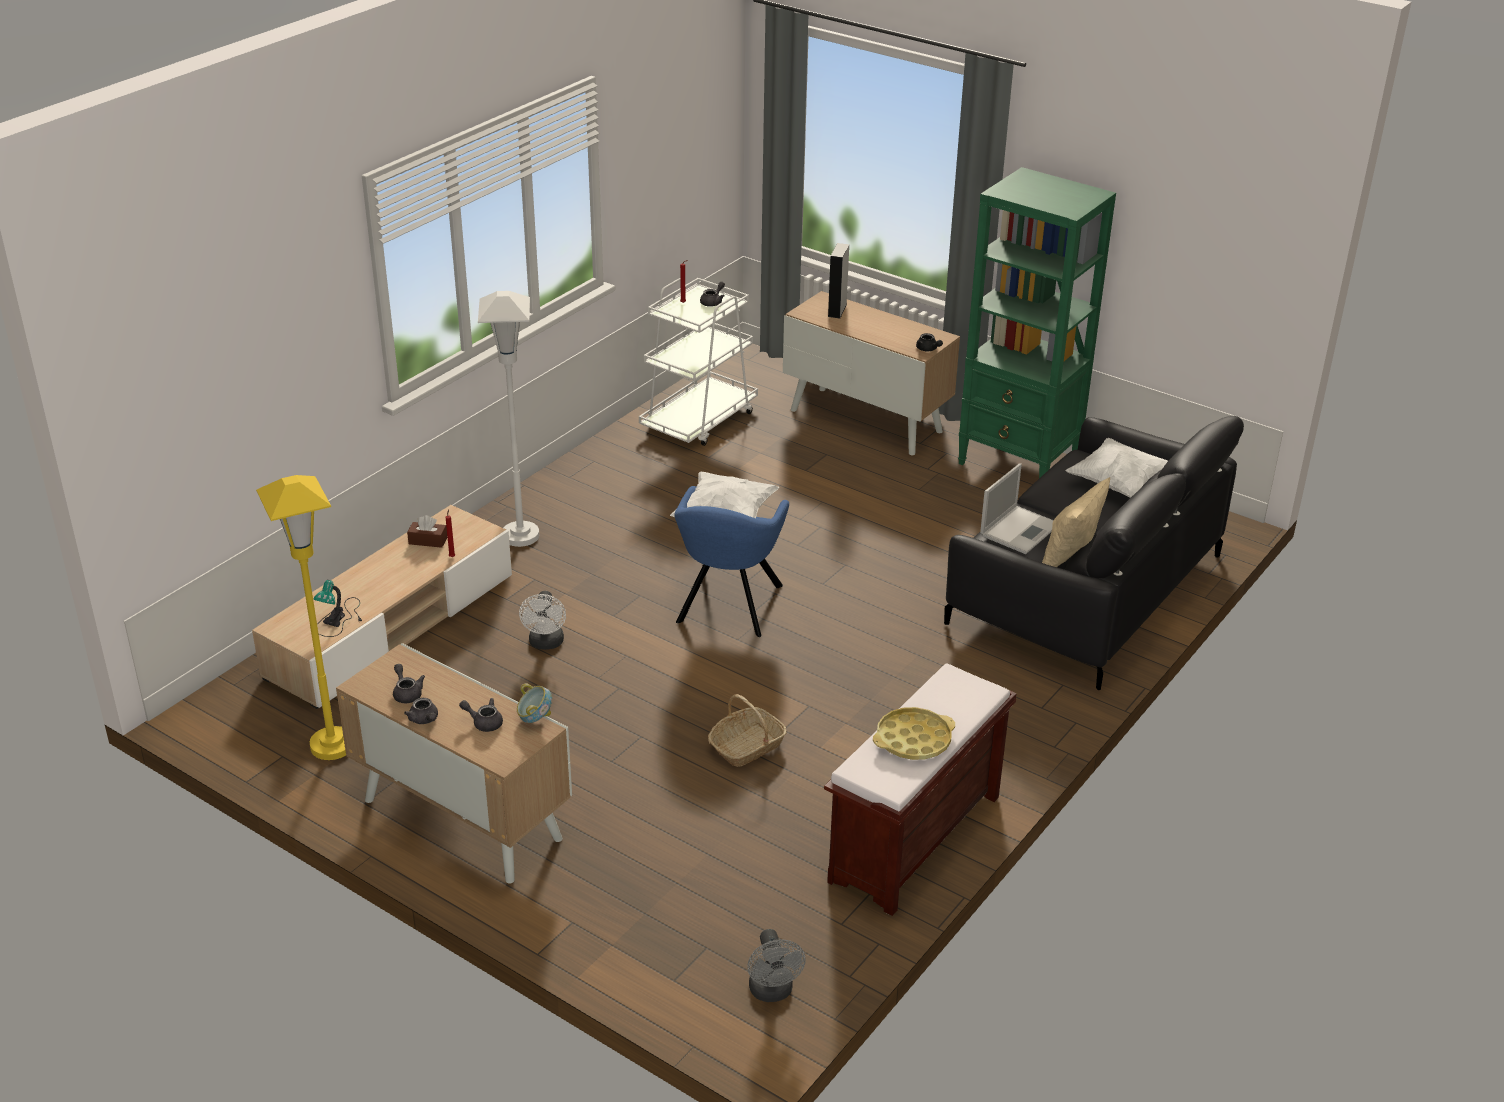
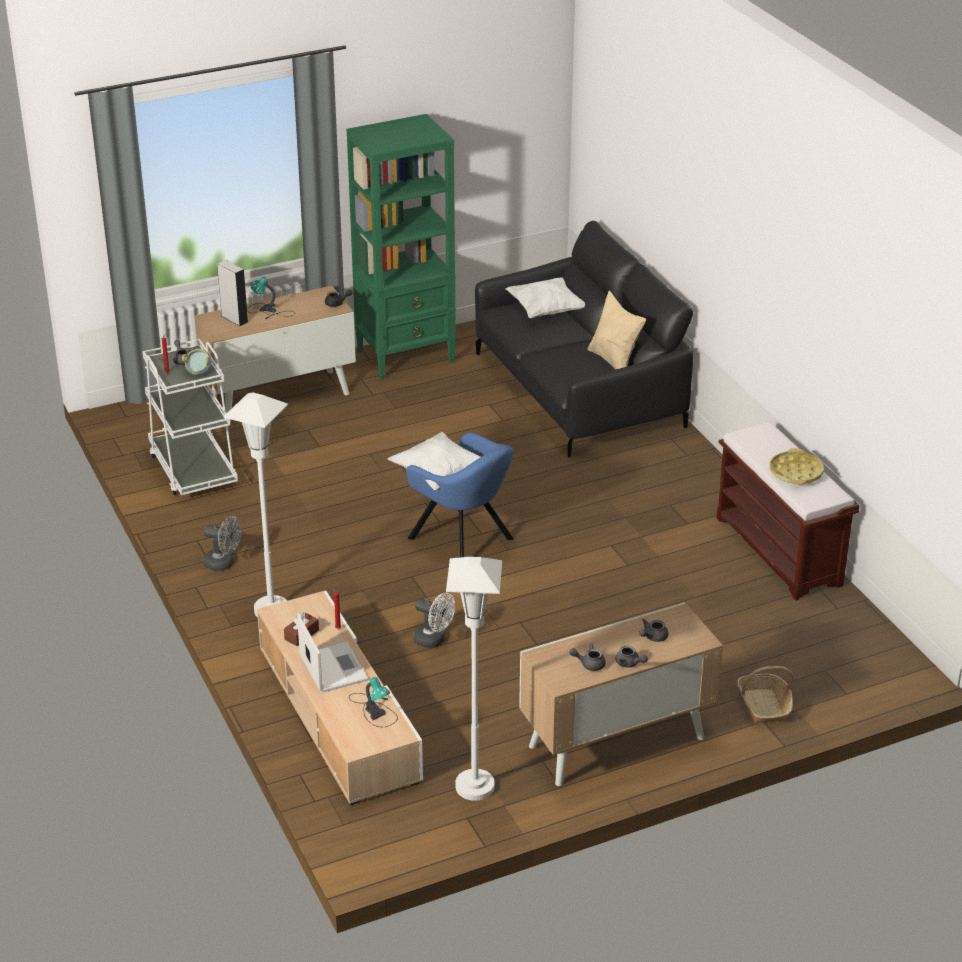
camera: 60 degrees left, 0 degrees up
yellow floor lamp [256,475,346,760] -> white floor lamp [446,557,502,801]
grey teapot [404,698,438,724] -> grey teapot turned 45 degrees clockwise [615,646,648,668]
bowl [517,683,552,723] -> bowl moved to [182,349,212,375]
basket [708,694,787,767] -> basket moved to [737,666,794,724]
grey fan [748,929,806,1002] -> grey fan moved to [203,516,241,571]
laptop [980,463,1053,554] -> laptop moved to [297,616,368,693]
none -> table lamp [247,277,295,319]

